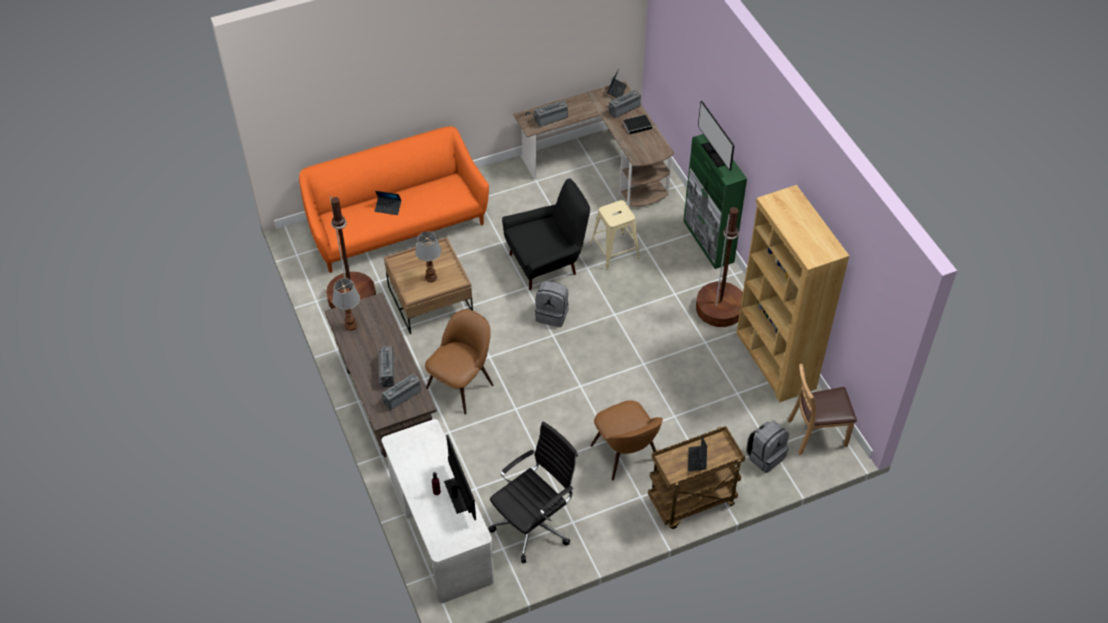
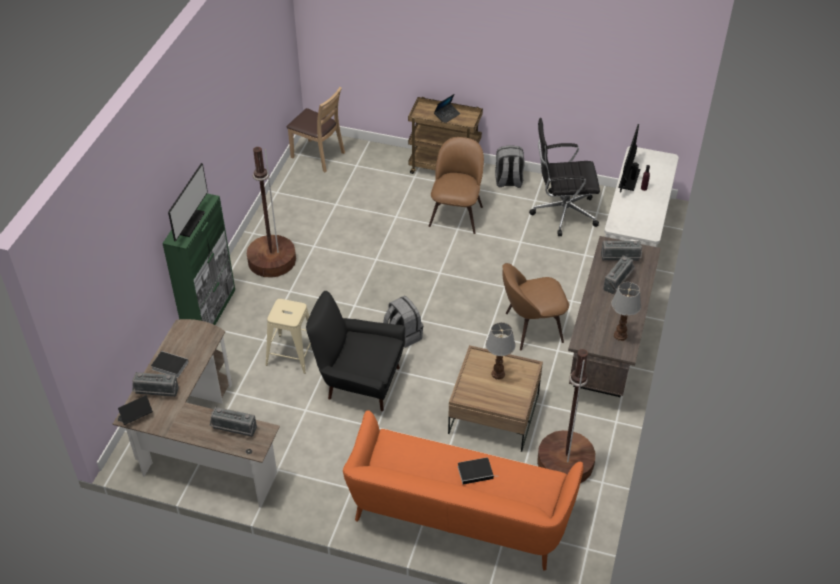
camera: 140 degrees left, 5 degrees down
laptop [375,191,401,215] -> book [458,457,499,484]
brown bookcase [736,185,849,403] -> none
grey backpack [746,420,789,473] -> grey backpack moved to [495,145,525,188]

